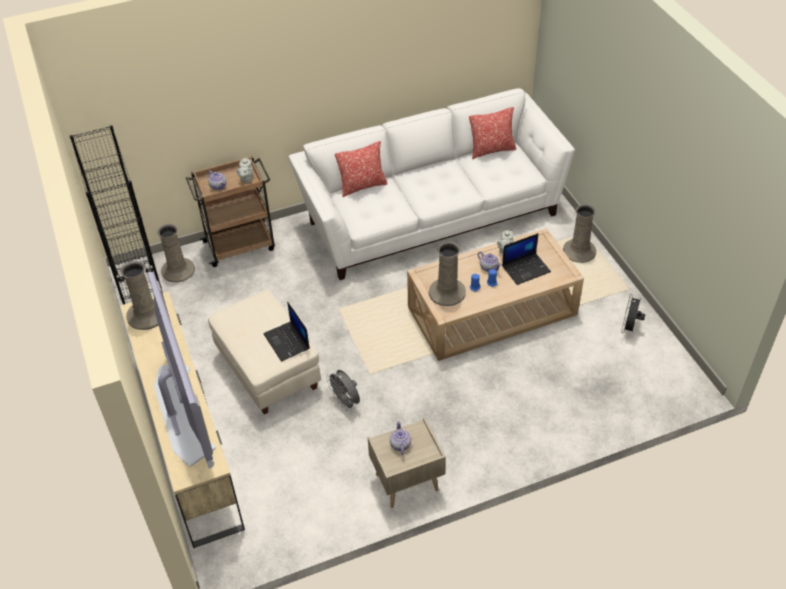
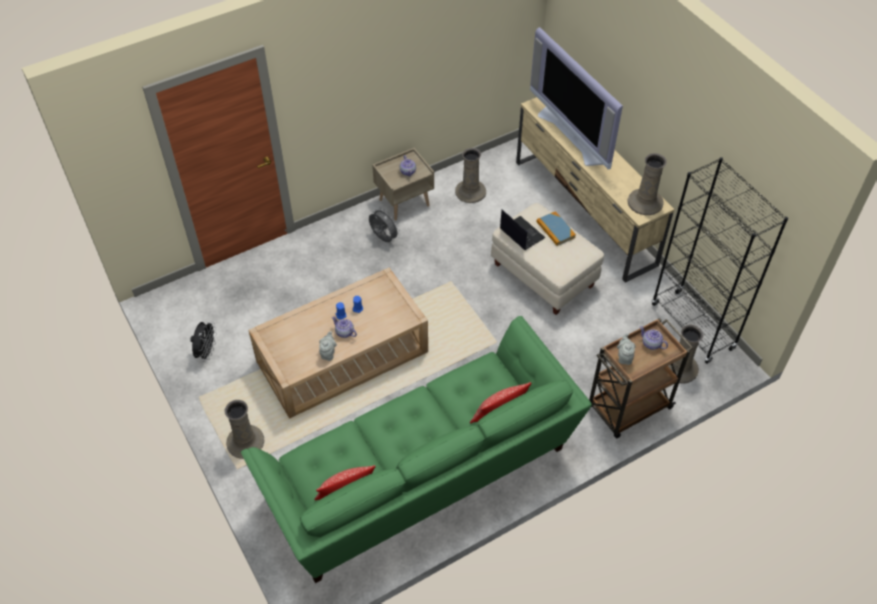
camera: 170 degrees right, 5 degrees up
white sofa [289,88,575,280] -> green sofa [241,316,592,583]
grey fan [326,370,360,411] -> grey fan moved to [369,208,400,242]
beige vase [429,242,466,306] -> beige vase moved to [455,148,486,203]
laptop [502,233,551,285] -> none
none -> book [537,211,576,246]

